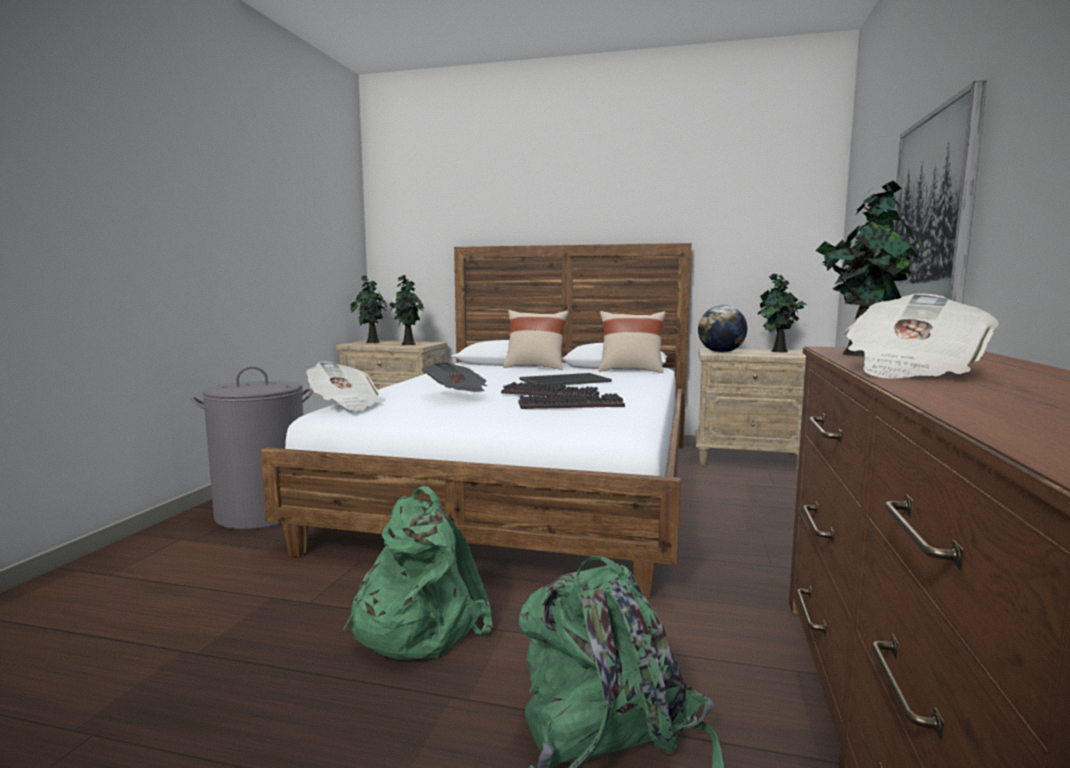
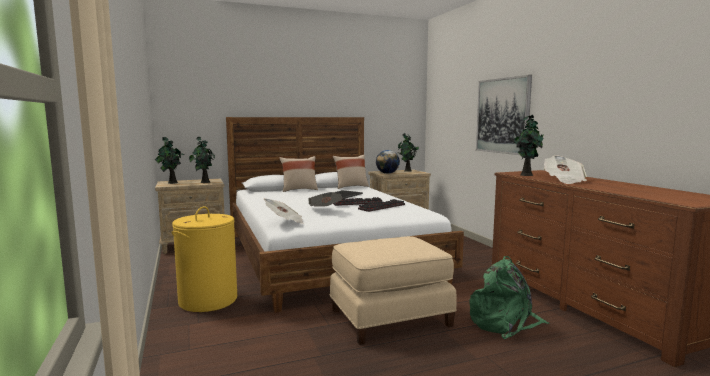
camera: 35 degrees left, 0 degrees up
grey laundry basket [190,366,313,530] -> yellow laundry basket [171,206,237,312]
green backpack [343,486,493,660] -> beige ottoman [330,236,457,345]

